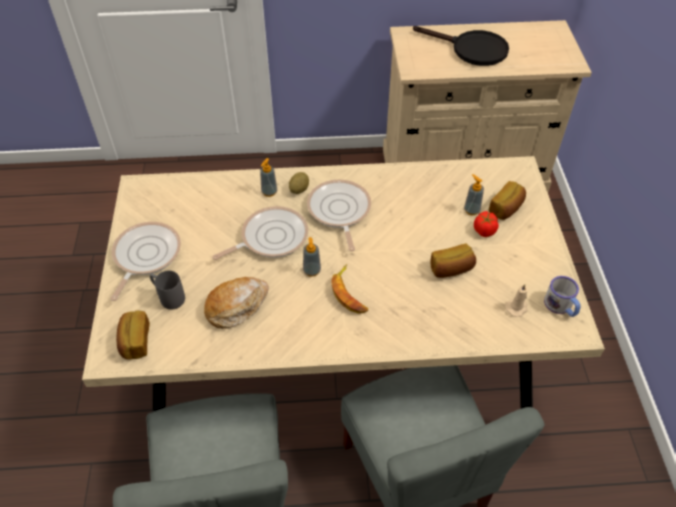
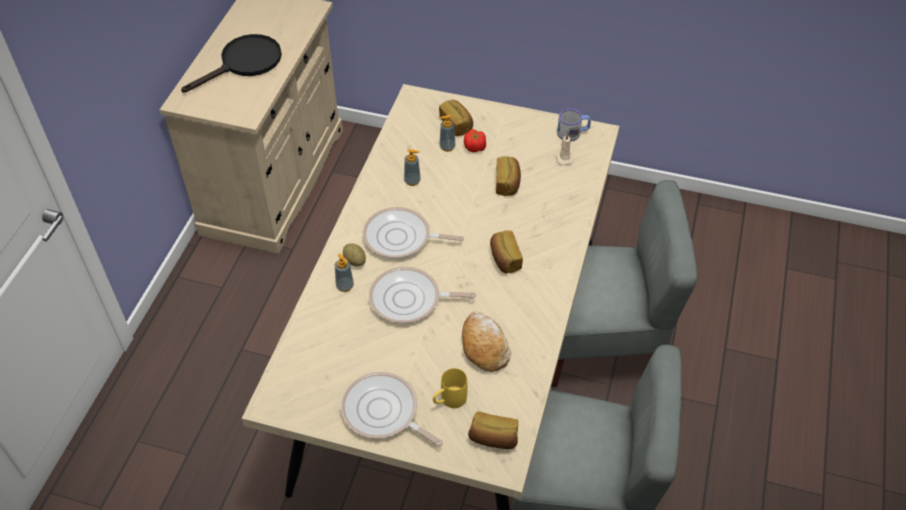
camera: 70 degrees left, 0 degrees up
grey mug [150,271,185,309] -> yellow mug [433,368,468,408]
frying pan [213,206,308,260] -> frying pan turned 75 degrees counterclockwise [369,267,476,323]
soap dispenser [303,237,321,277] -> soap dispenser moved to [404,149,421,186]
banana [332,264,368,314] -> bread [490,231,523,273]

